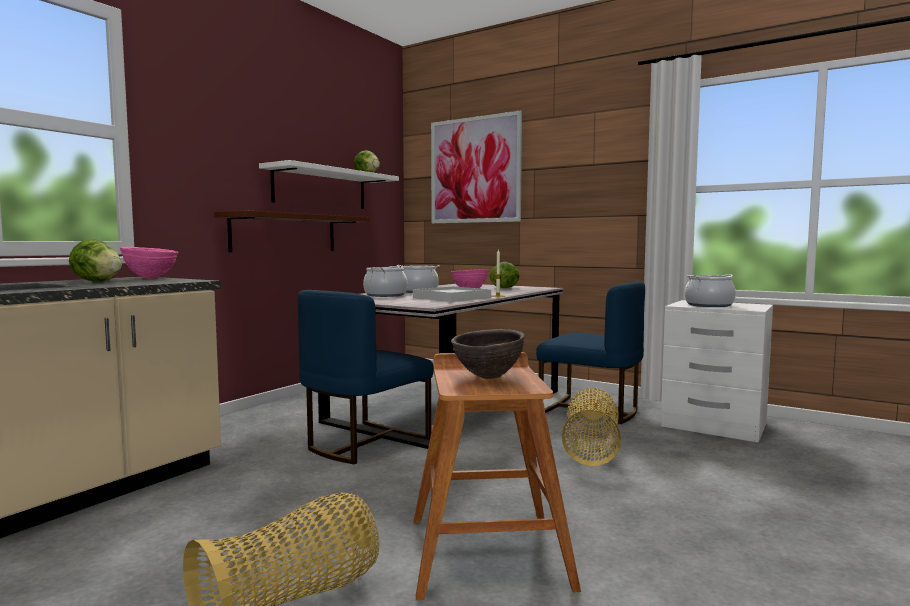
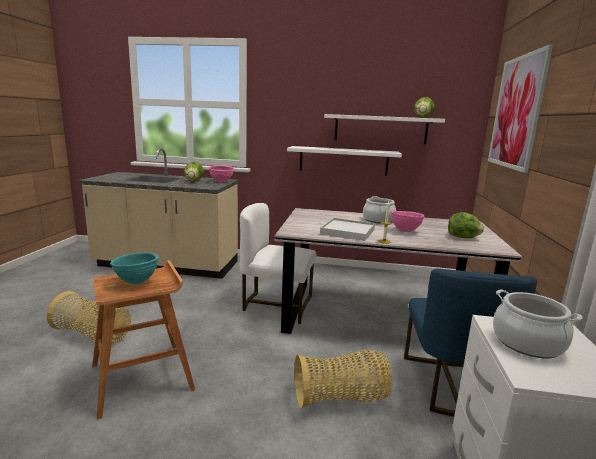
camera: 65 degrees right, 10 degrees up
brown shelf [214,210,370,252] -> white shelf [287,146,402,176]
blue chair [298,290,434,464] -> white chair [240,203,316,324]
cooking pot [363,266,408,297] -> none
brown bowl [451,329,525,379] -> turquoise bowl [110,253,159,284]

